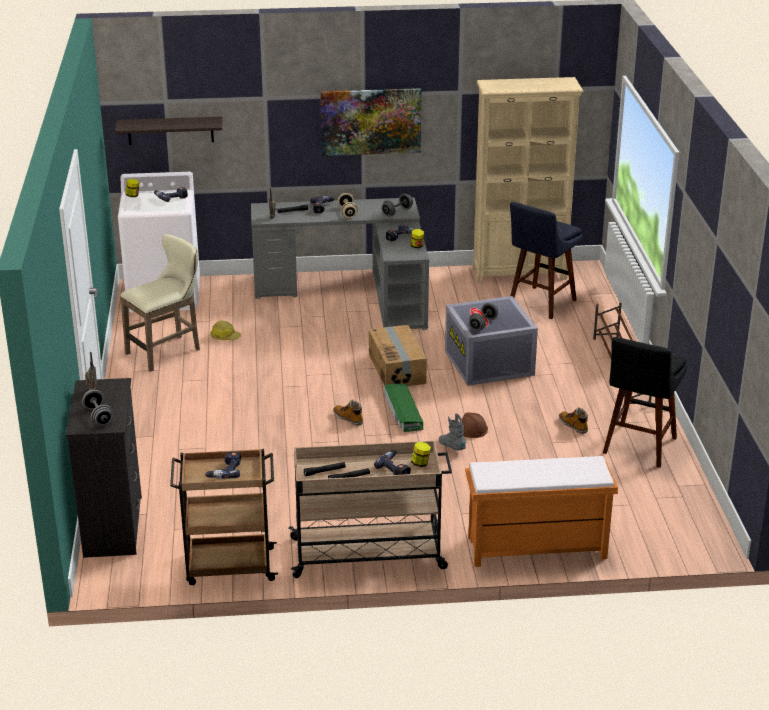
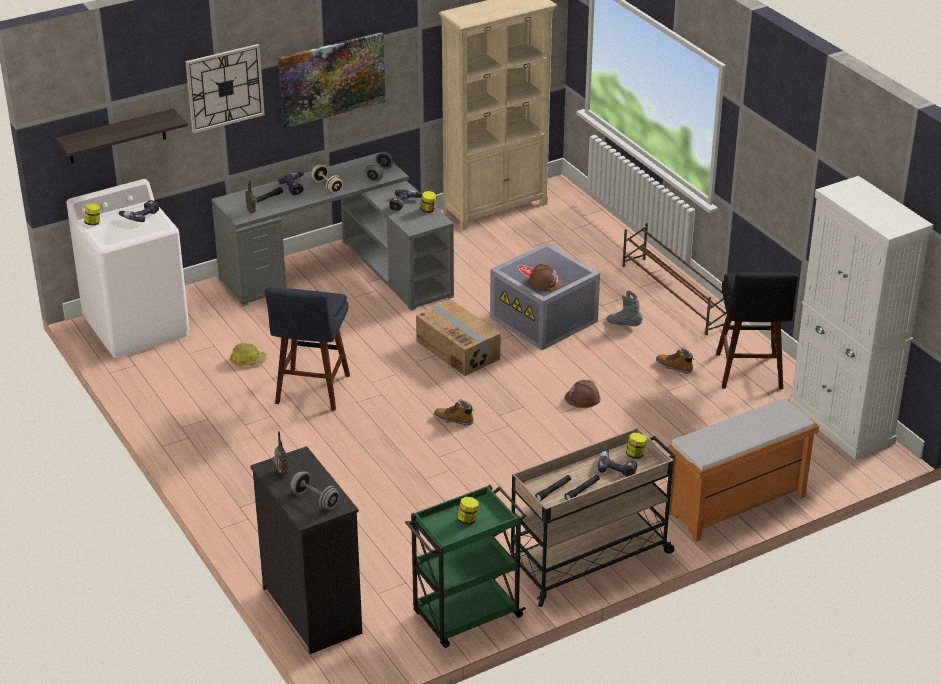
camera: 25 degrees left, 5 degrees up
beige stool [120,234,200,372] -> none
brown cart [170,449,278,585] -> green cart [405,485,526,648]
power drill [205,451,241,479] -> jar [458,497,479,525]
green storage box [384,384,423,432] -> none
grey boot [439,413,466,451] -> grey boot moved to [607,291,643,326]
grey dumbbell [469,303,498,331] -> brown hard hat [528,264,563,291]
blue stool [510,202,582,319] -> blue stool moved to [265,288,350,411]
none -> wall clock [185,44,265,133]
none -> white cabinet [789,176,933,460]

